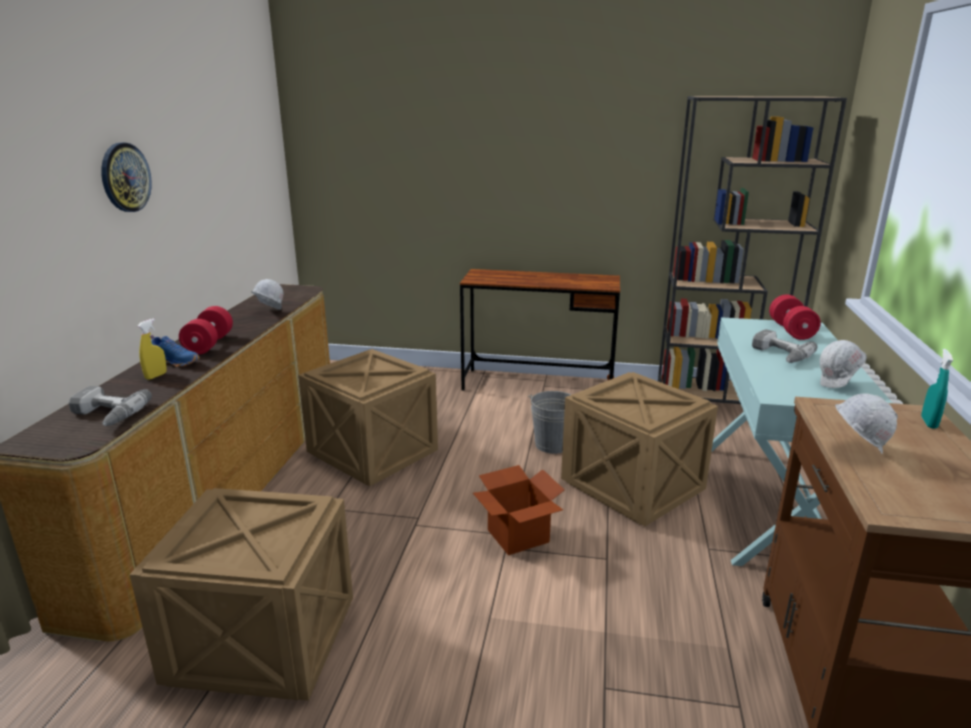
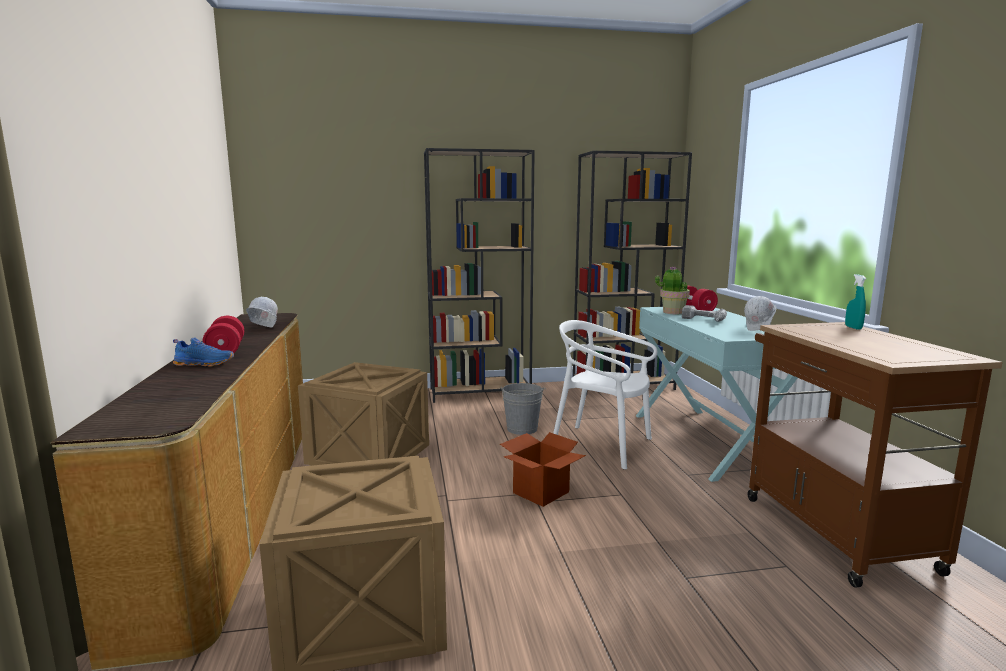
camera: 20 degrees left, 10 degrees down
power drill [69,386,152,426] -> none
wall clock [101,143,152,212] -> none
yellow spray bottle [138,318,167,380] -> none
brown desk [460,269,620,391] -> bookcase [424,148,535,403]
crate [561,372,718,526] -> white chair [553,320,657,470]
white hard hat [836,394,898,453] -> none
none -> potted plant [655,266,690,314]

